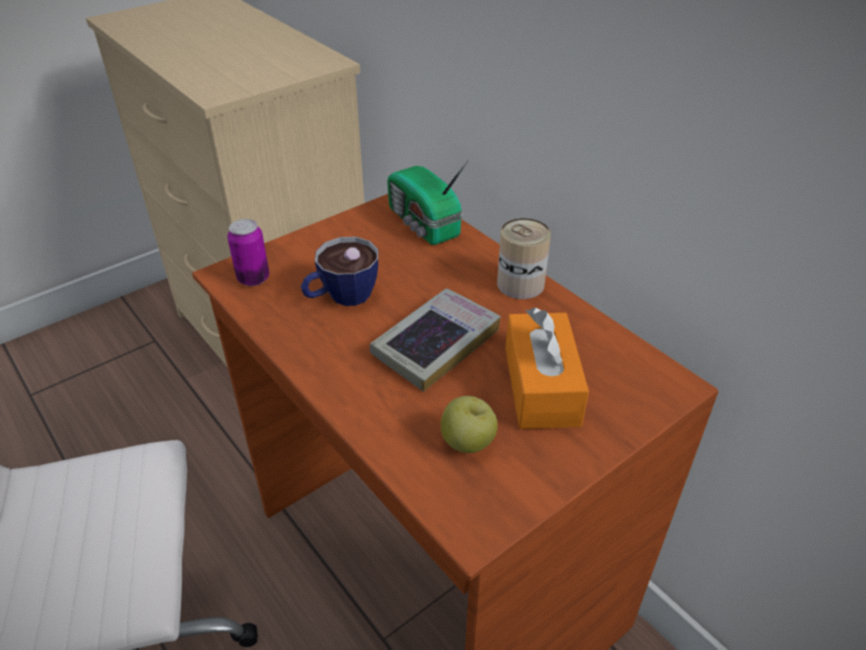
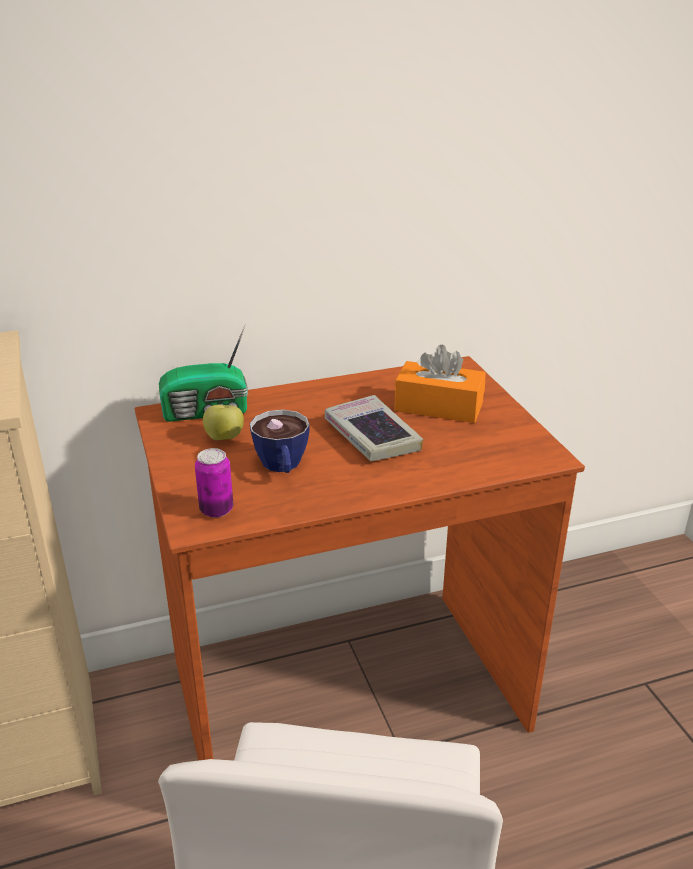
camera: 70 degrees left, 10 degrees down
apple [441,396,498,453] -> apple moved to [203,405,244,440]
can [497,218,551,299] -> none

